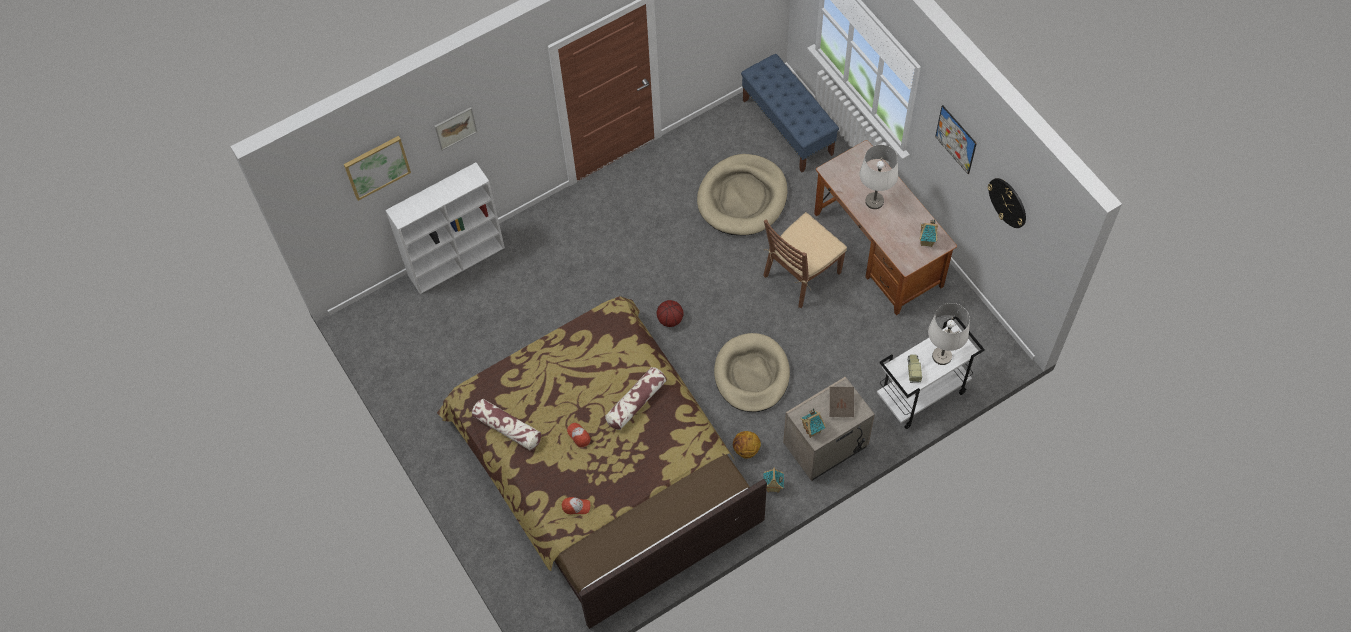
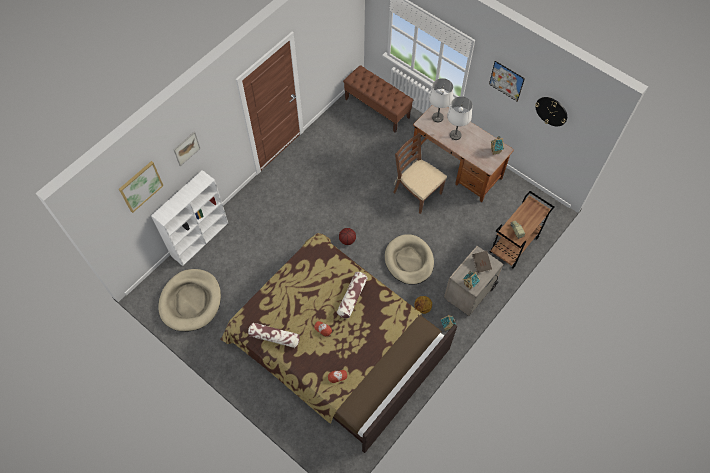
camera: 20 degrees left, 0 degrees up
beige dog bed [697,154,787,236] -> beige dog bed moved to [158,269,221,332]
blue bench [741,54,839,172] -> brown bench [343,65,413,133]
brown chair [763,212,847,308] -> brown chair turned 105 degrees clockwise [393,133,447,214]
white cart [877,316,985,429] -> brown cart [489,191,554,268]
white table lamp [928,303,970,365] -> white table lamp moved to [429,78,453,122]

